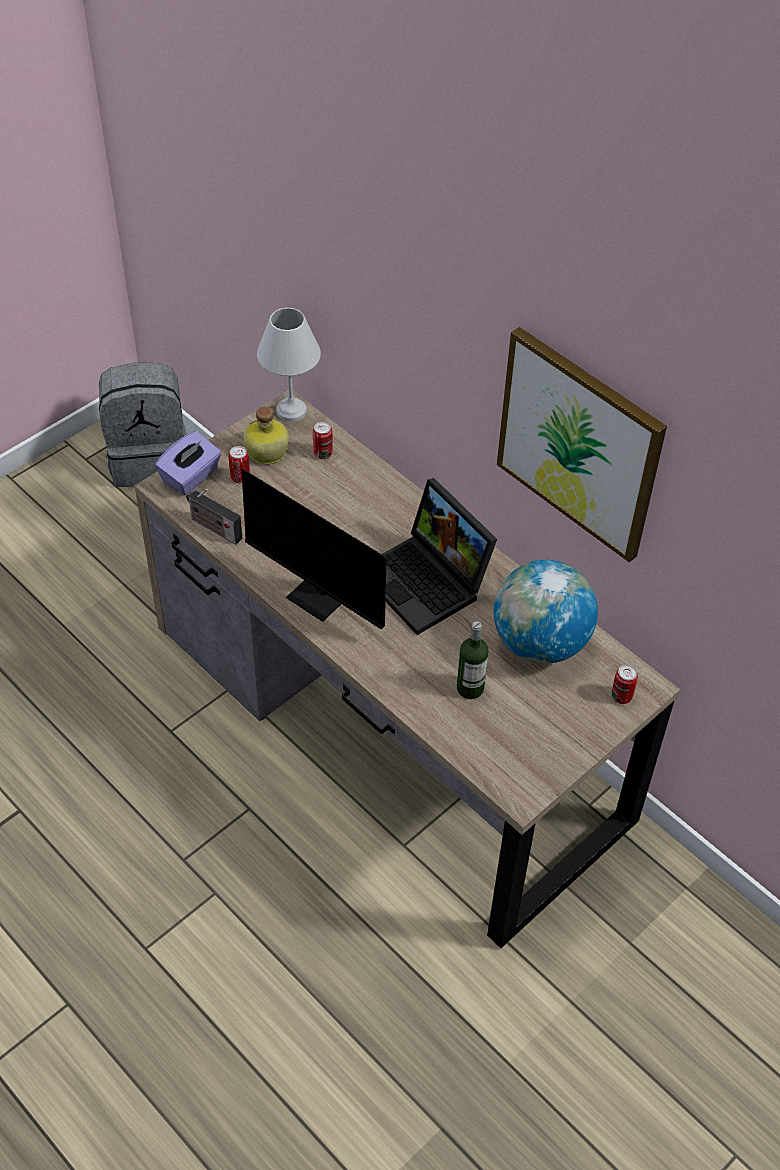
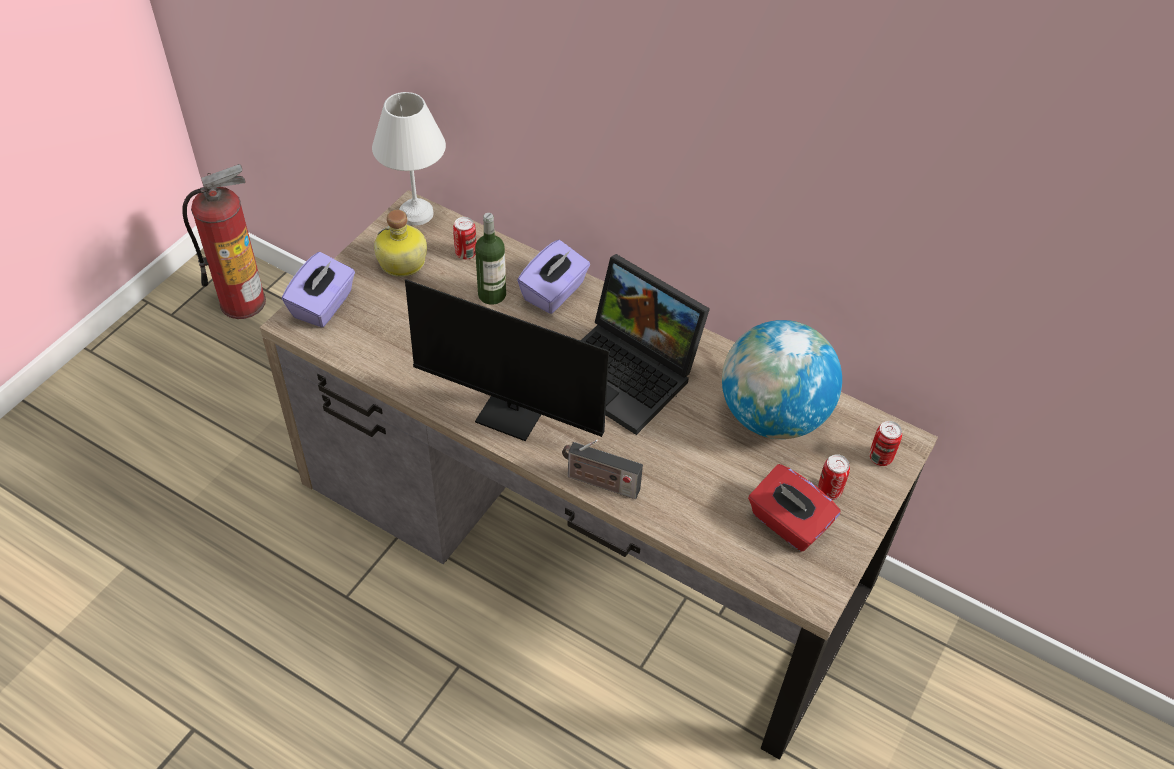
camera: 15 degrees left, 0 degrees up
grey backpack [99,362,186,487] -> fire extinguisher [182,164,266,319]
radio [186,489,243,545] -> radio moved to [562,440,643,499]
can [229,446,250,484] -> can moved to [818,454,850,500]
bottle [457,621,489,699] -> bottle moved to [475,213,506,305]
picture [497,327,667,562] -> none
none -> purple tissue box [517,240,590,314]
none -> red tissue box [748,464,841,552]

